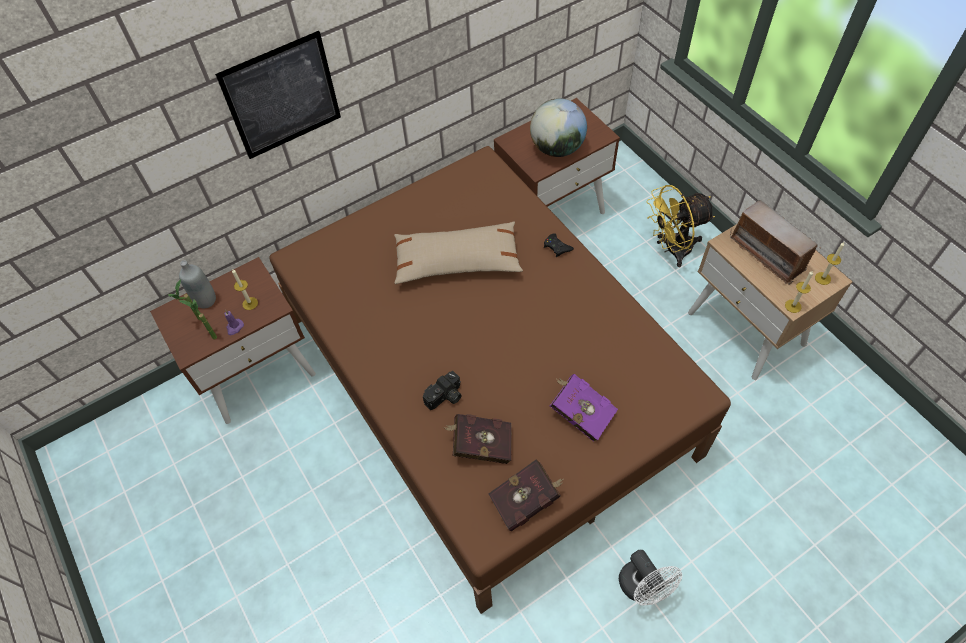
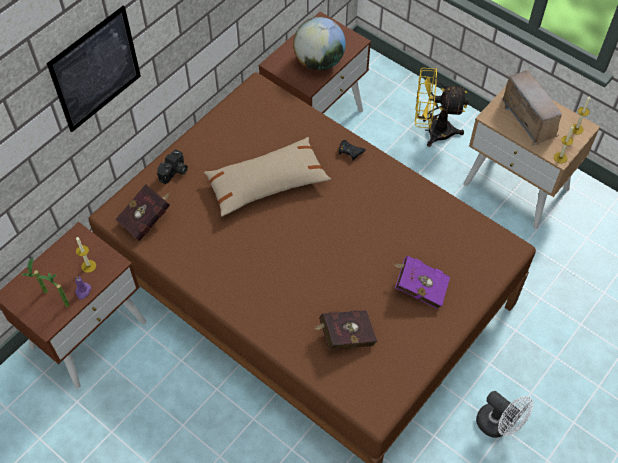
camera: 20 degrees left, 0 degrees up
grey bottle [179,260,216,308] -> none
camera [423,371,462,410] -> camera moved to [157,149,188,184]
red book [488,460,563,531] -> red book moved to [115,184,170,241]
yellow fan [646,185,715,267] -> yellow fan turned 45 degrees clockwise [415,68,469,147]
radio [730,200,821,285] -> radio turned 150 degrees counterclockwise [502,70,562,146]

